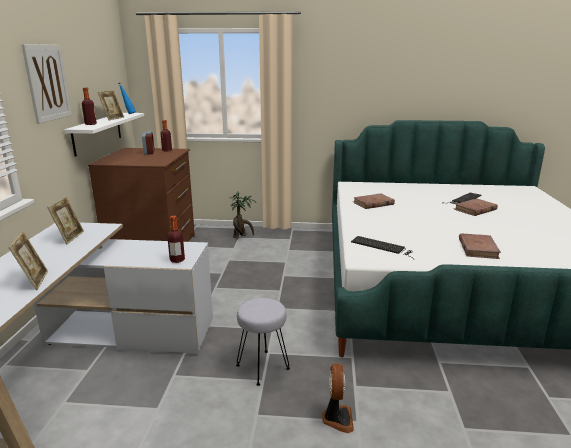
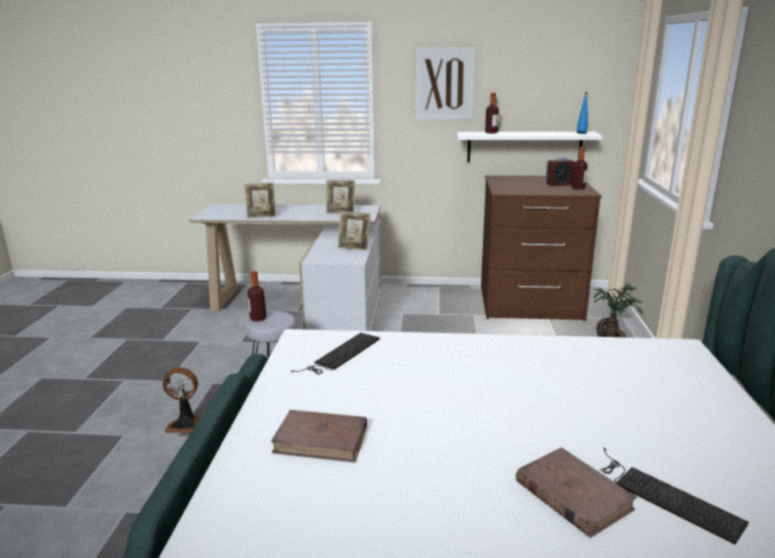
camera: 90 degrees right, 0 degrees up
picture frame [98,90,124,120] -> picture frame moved to [338,211,371,251]
bottle [167,216,185,263] -> bottle moved to [247,271,266,322]
brown book [353,193,395,209] -> none

